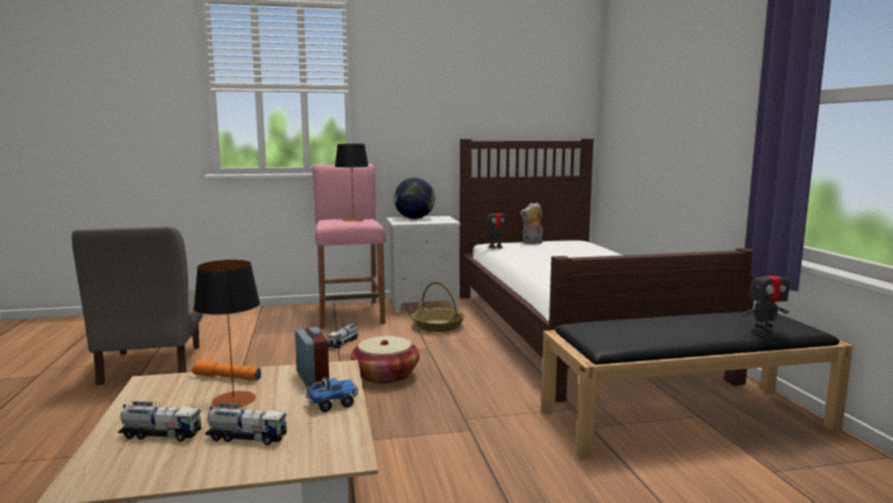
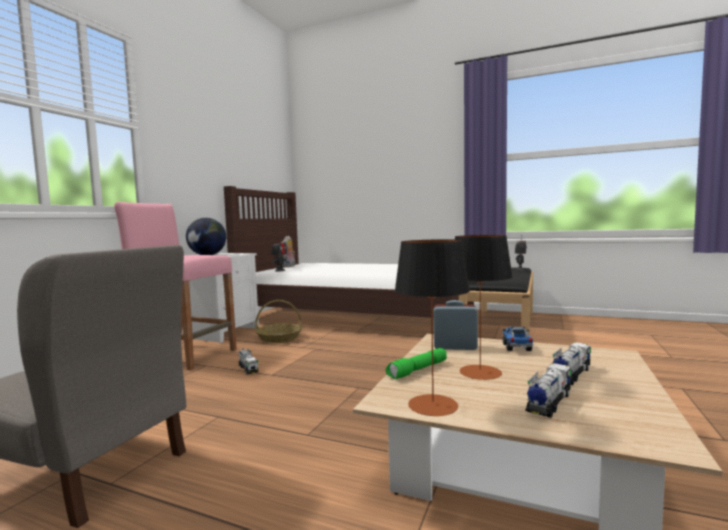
camera: 55 degrees left, 5 degrees down
orange flashlight [192,360,262,381] -> green flashlight [386,348,447,379]
table lamp [335,144,368,221] -> table lamp moved to [395,239,470,416]
basket [351,336,420,384] -> none

